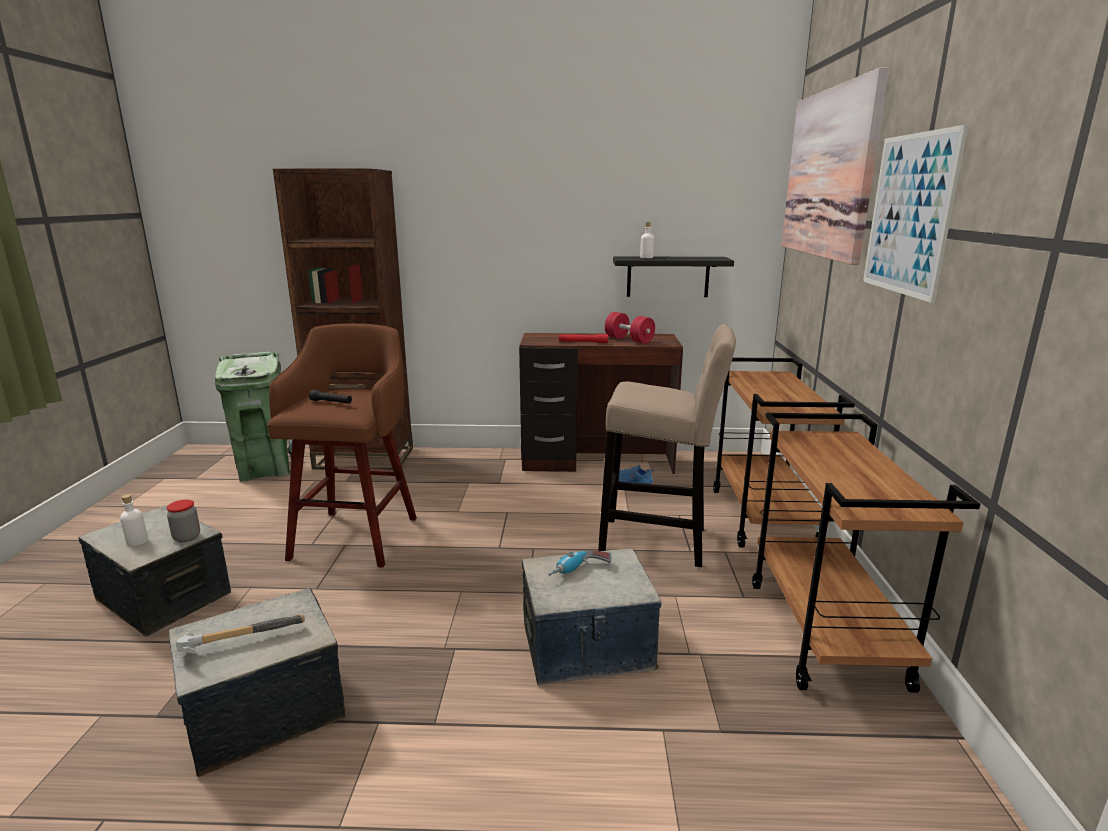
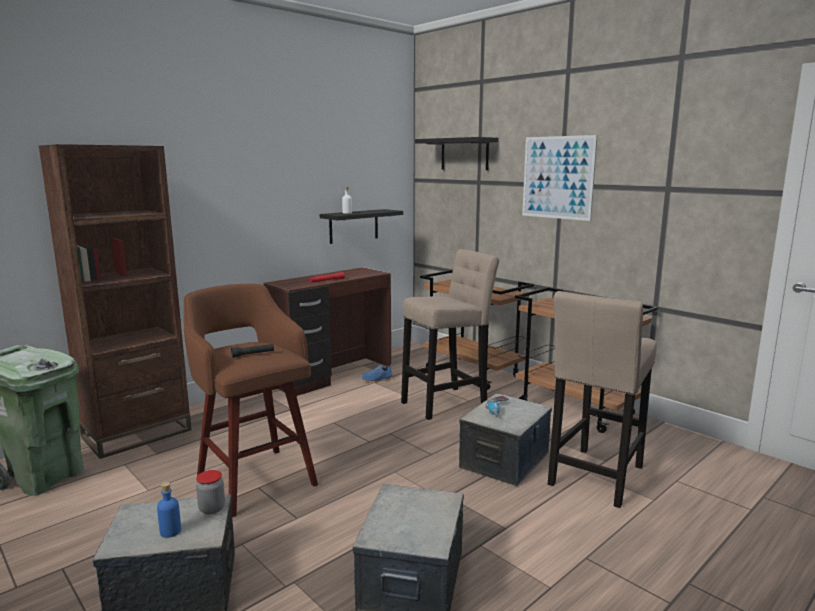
camera: 45 degrees left, 5 degrees down
white bottle [120,494,148,546] -> blue bottle [157,482,181,538]
hammer [176,614,305,654] -> none
red dumbbell [605,312,655,344] -> none
picture [781,67,889,265] -> black shelf [415,137,499,170]
none -> beige stool [548,291,657,508]

